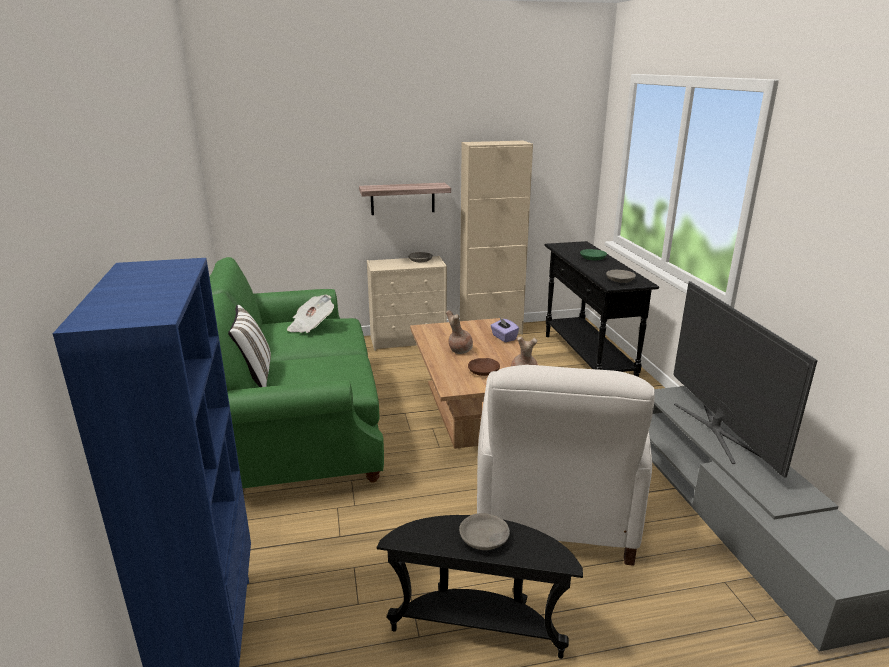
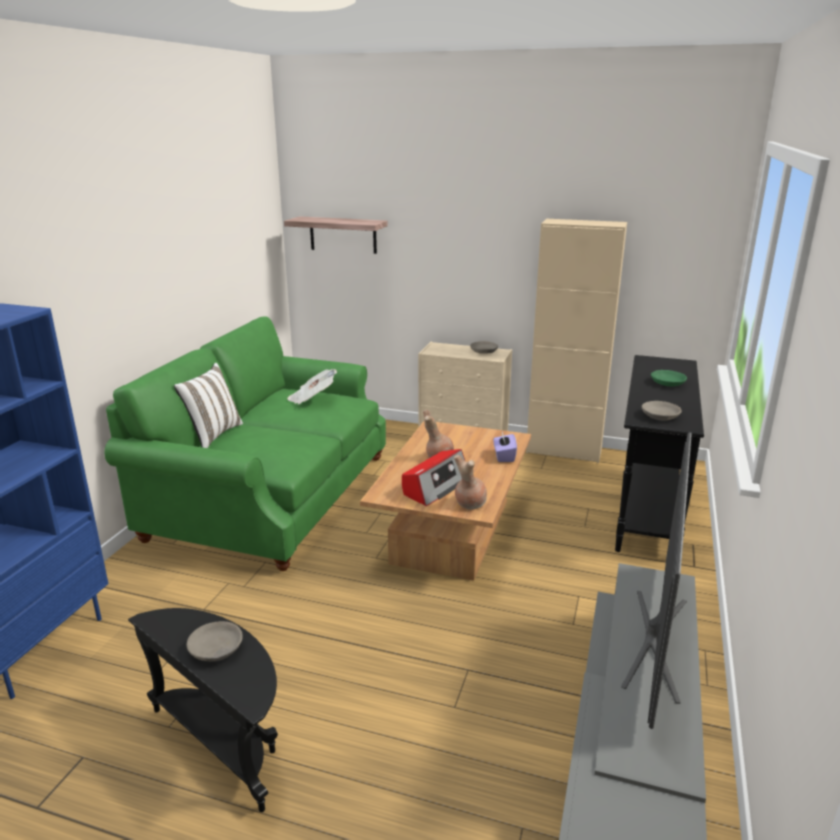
camera: 30 degrees right, 0 degrees up
shelf [359,183,451,215] -> shelf moved to [284,216,388,254]
brown bowl [468,358,500,376] -> radio [402,449,465,506]
white armchair [477,365,655,566] -> none

